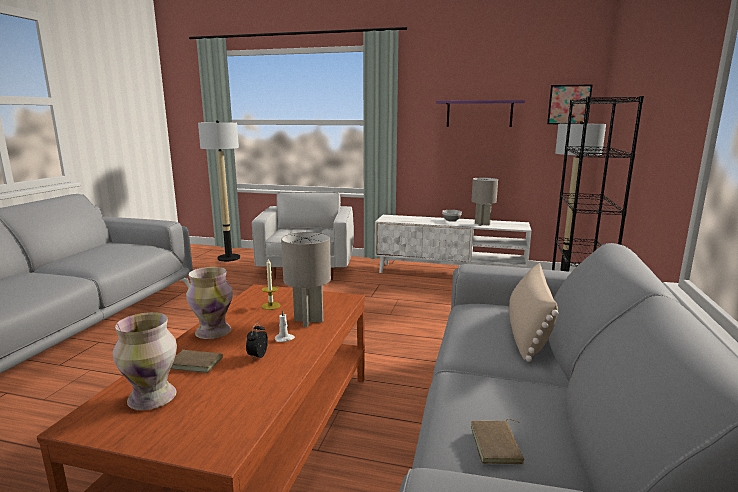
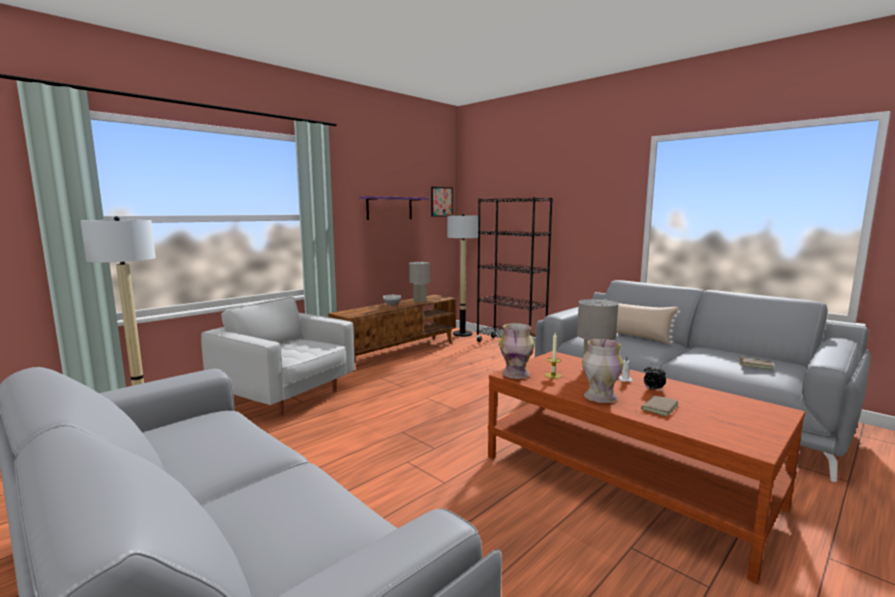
camera: 60 degrees left, 5 degrees down
vase [113,312,177,410] -> vase moved to [499,323,534,379]
white tv stand [375,215,532,273] -> brown tv stand [328,295,456,372]

